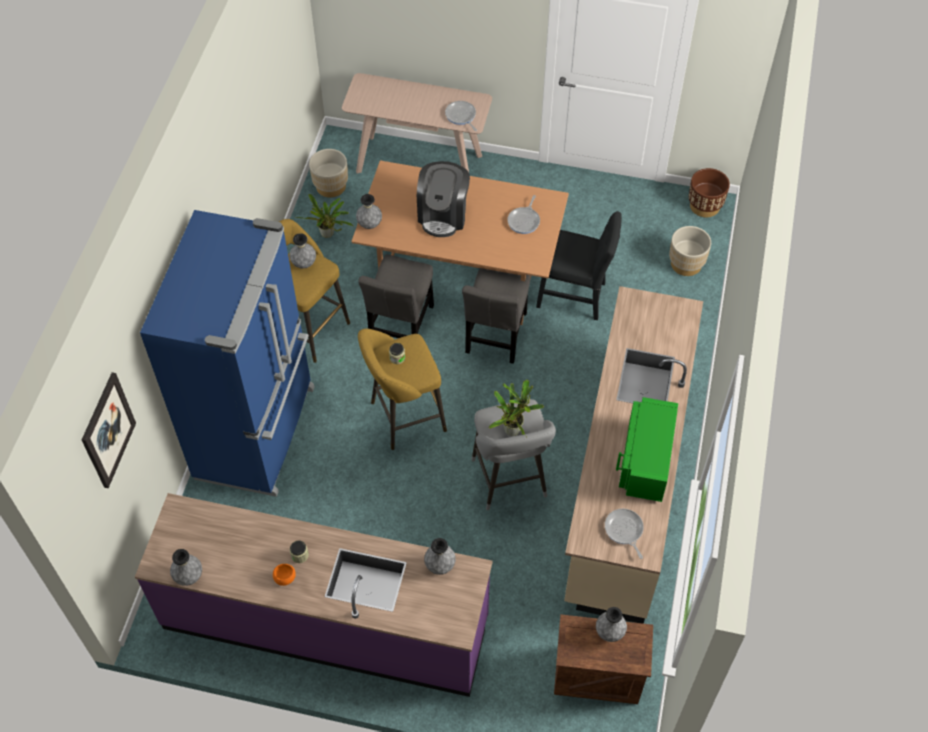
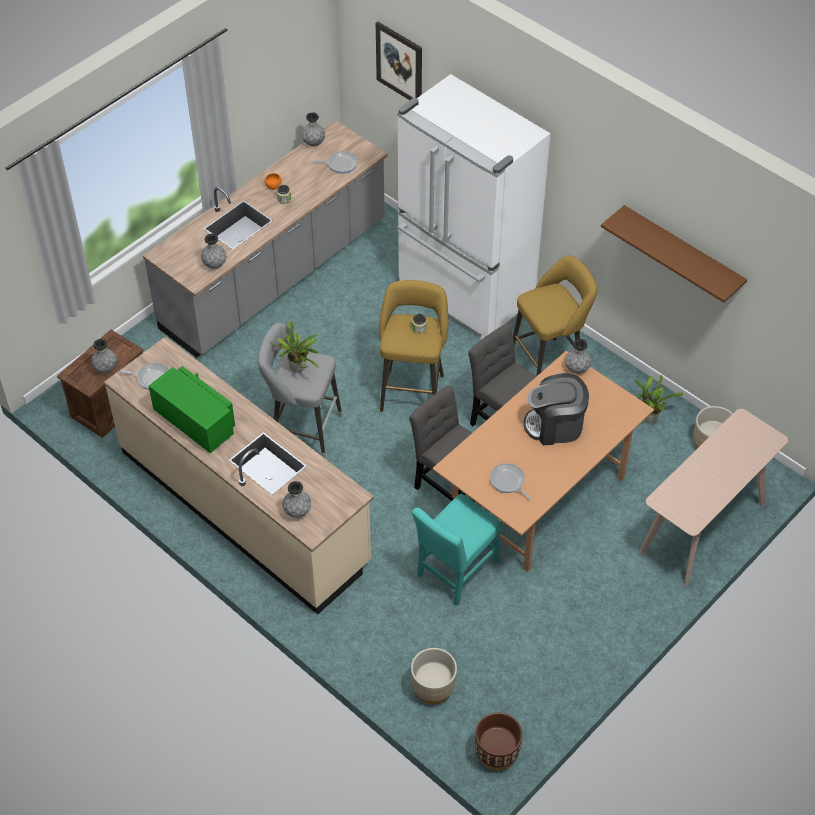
camera: 120 degrees right, 5 degrees down
purple counter [135,493,493,697] -> grey counter [143,120,388,358]
blue fridge [140,210,314,497] -> white fridge [397,74,551,341]
grey vase [289,233,316,269] -> grey vase moved to [282,481,311,518]
coffee machine [417,161,470,237] -> coffee machine turned 45 degrees counterclockwise [524,373,589,445]
frying pan [445,101,477,131] -> frying pan moved to [312,151,358,174]
black chair [536,211,622,320] -> turquoise chair [412,494,502,606]
none -> brown shelf [601,205,747,303]

